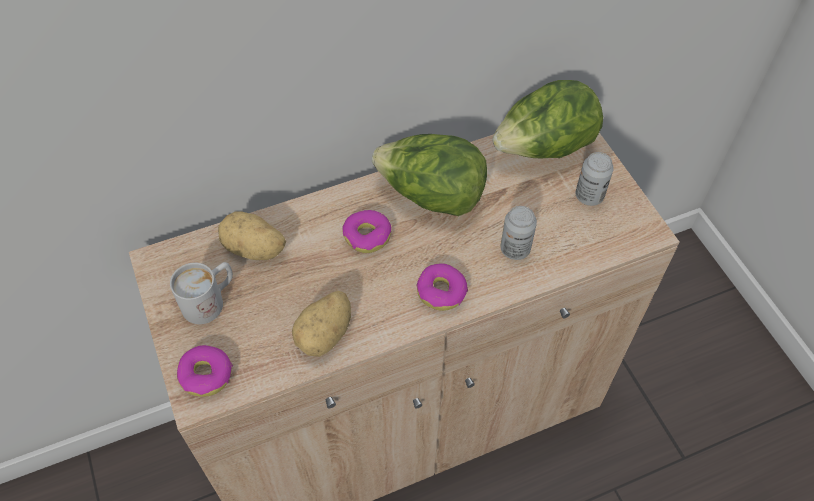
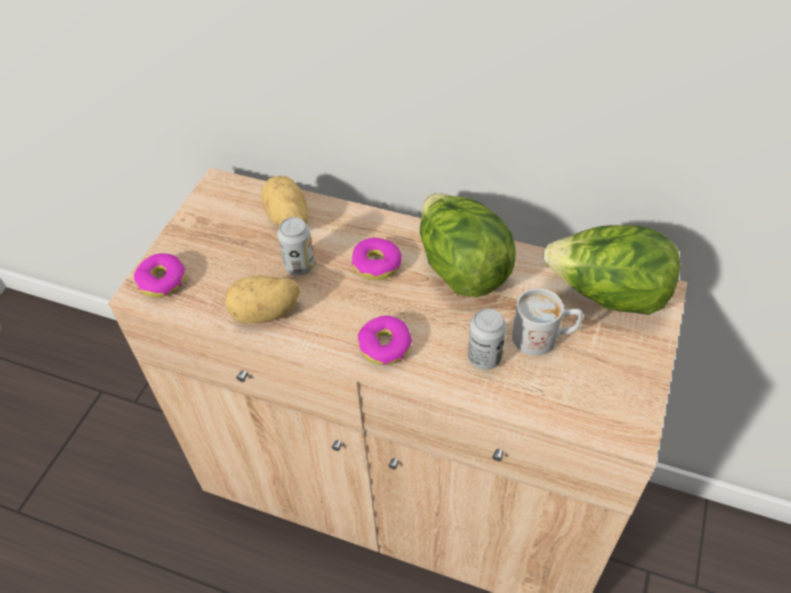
camera: 45 degrees right, 5 degrees down
white mug [170,262,233,324] -> white mug moved to [512,288,583,356]
can [576,152,614,206] -> can moved to [277,217,315,275]

